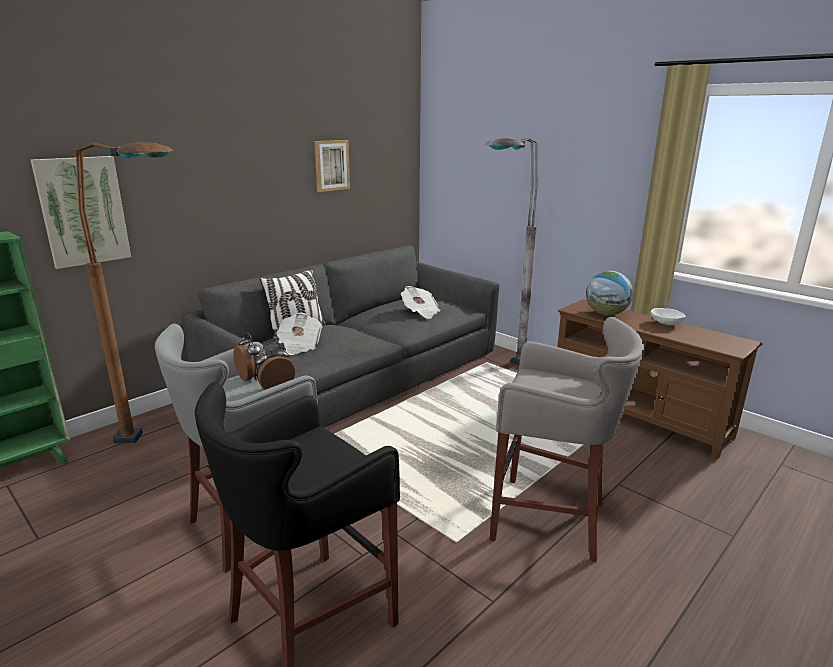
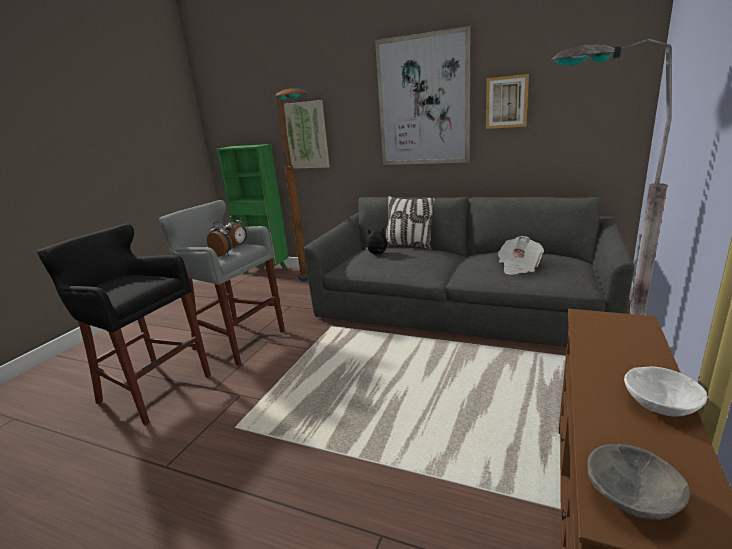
camera: 70 degrees right, 0 degrees up
newspaper [276,313,322,355] -> plush toy [365,227,387,254]
grey stool [490,317,644,562] -> none
globe [586,271,633,315] -> none
none -> picture [375,26,470,165]
none -> grey bowl [587,444,690,520]

